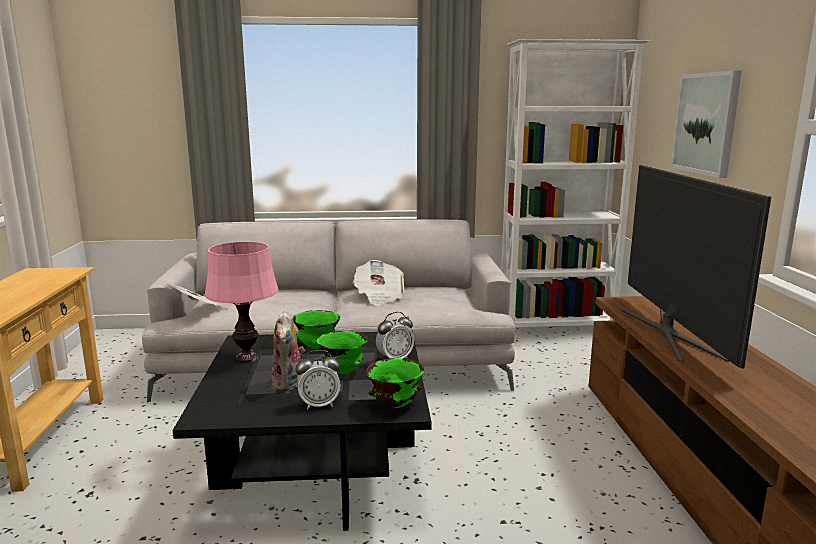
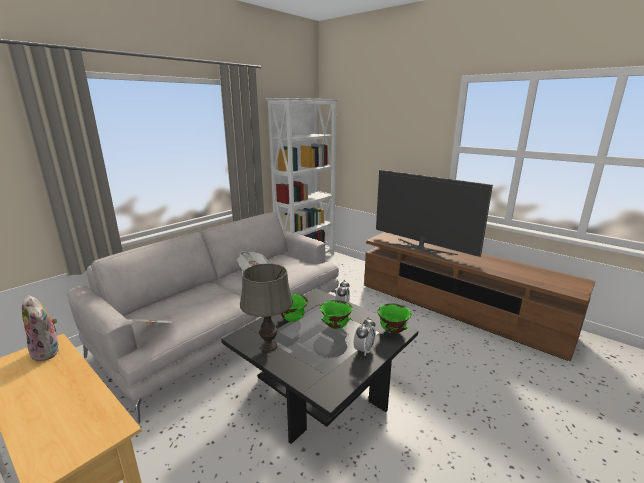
camera: 45 degrees left, 5 degrees up
pink table lamp [205,242,279,363] -> grey table lamp [240,263,293,352]
plush toy [272,311,305,391] -> plush toy moved to [22,295,59,362]
picture [670,71,742,178] -> none

